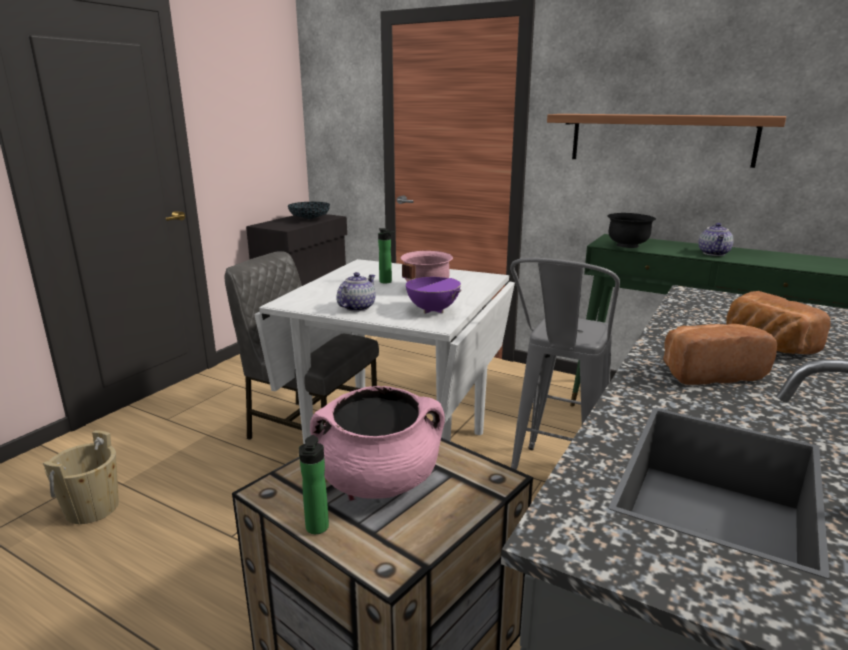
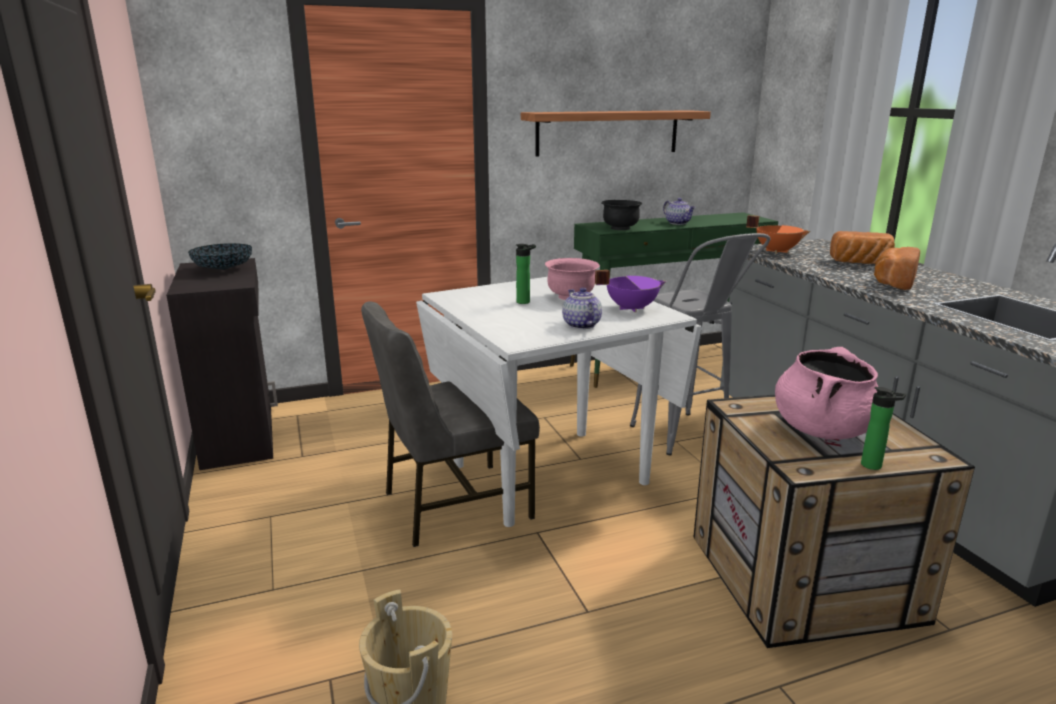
camera: 50 degrees left, 0 degrees up
none -> orange cooking pot [746,215,810,254]

